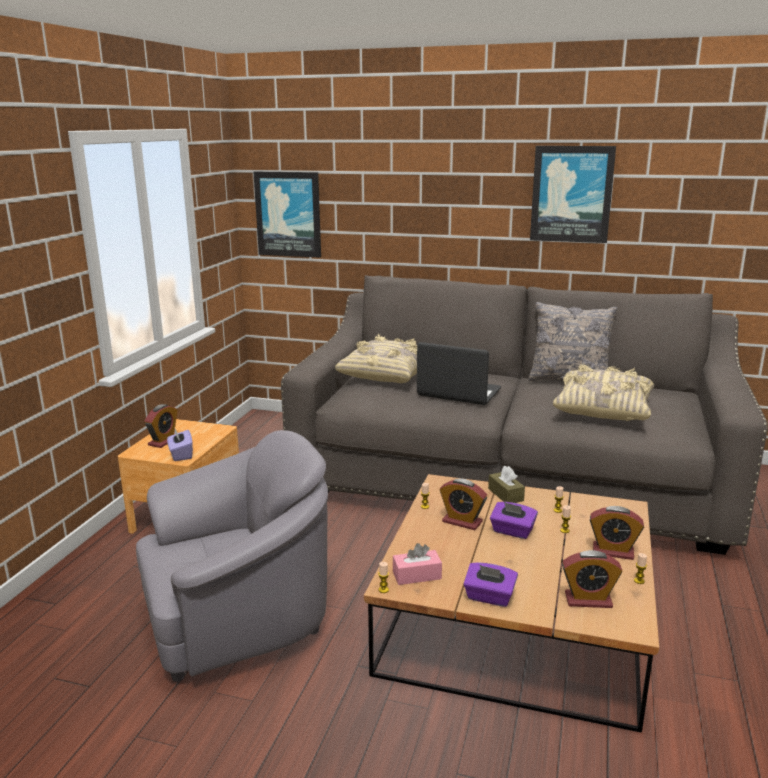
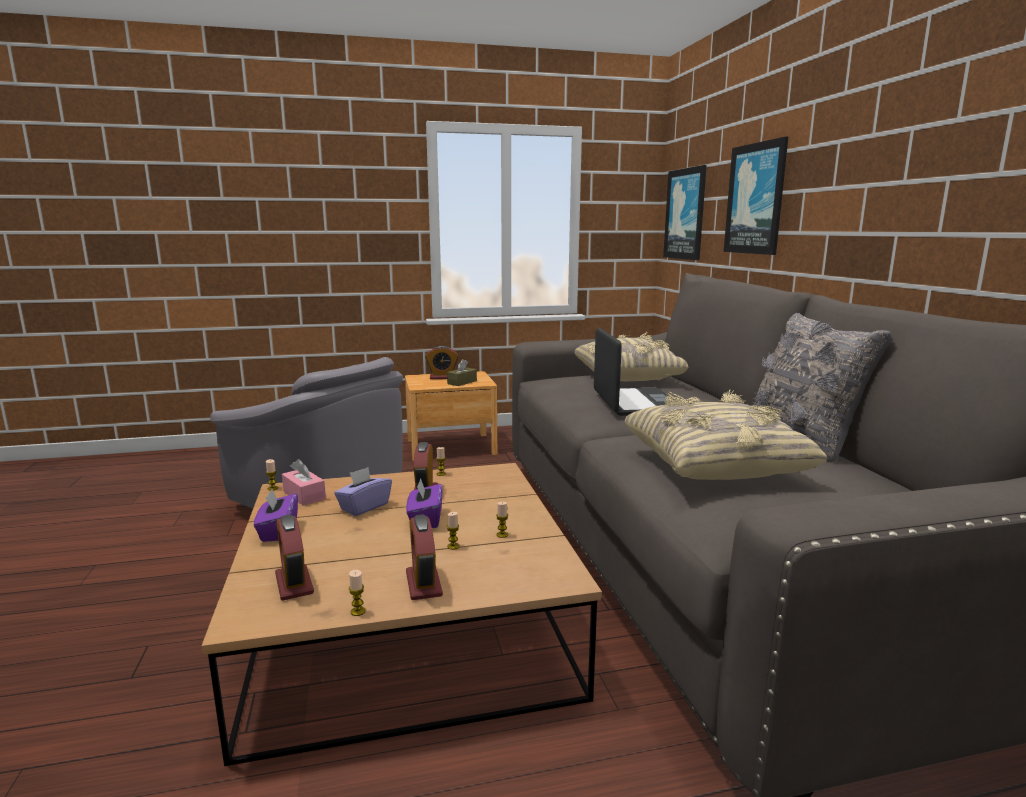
camera: 60 degrees right, 5 degrees down
purple tissue box [167,429,193,461] -> purple tissue box moved to [334,467,392,516]
brown tissue box [488,466,525,503] -> brown tissue box moved to [447,359,477,386]
picture [530,146,616,243] -> picture moved to [724,137,788,255]

